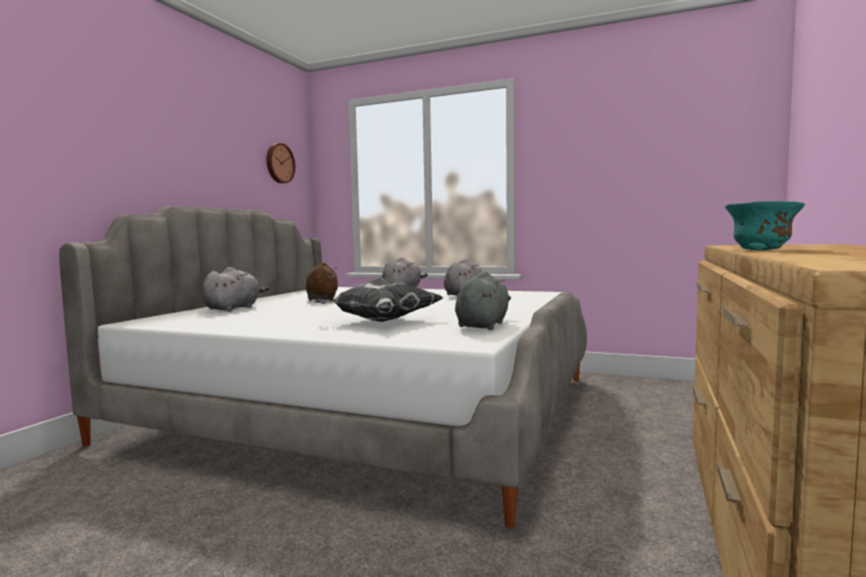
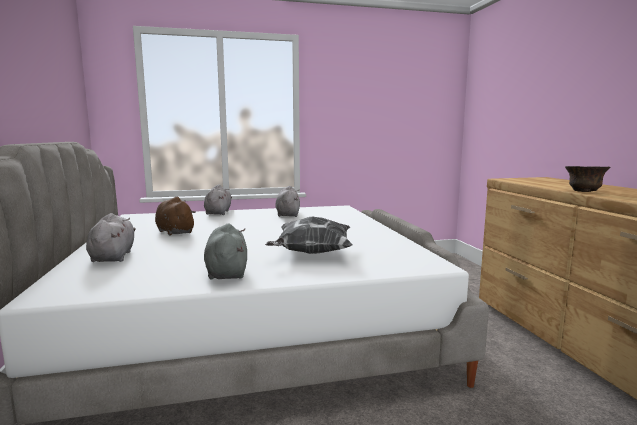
camera: 35 degrees left, 5 degrees up
wall clock [266,143,295,183] -> none
grey plush toy [455,271,511,330] -> grey plush toy moved to [204,223,247,280]
turquoise bowl [725,201,805,251] -> brown bowl [565,166,610,192]

